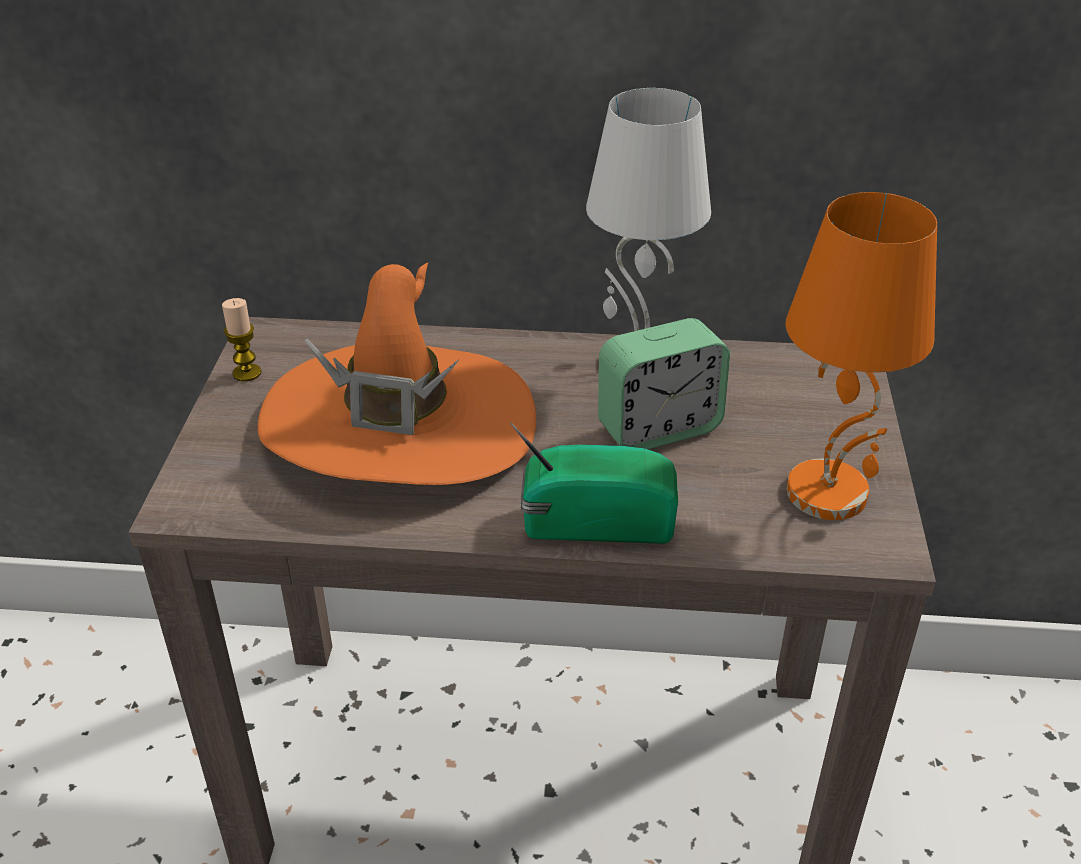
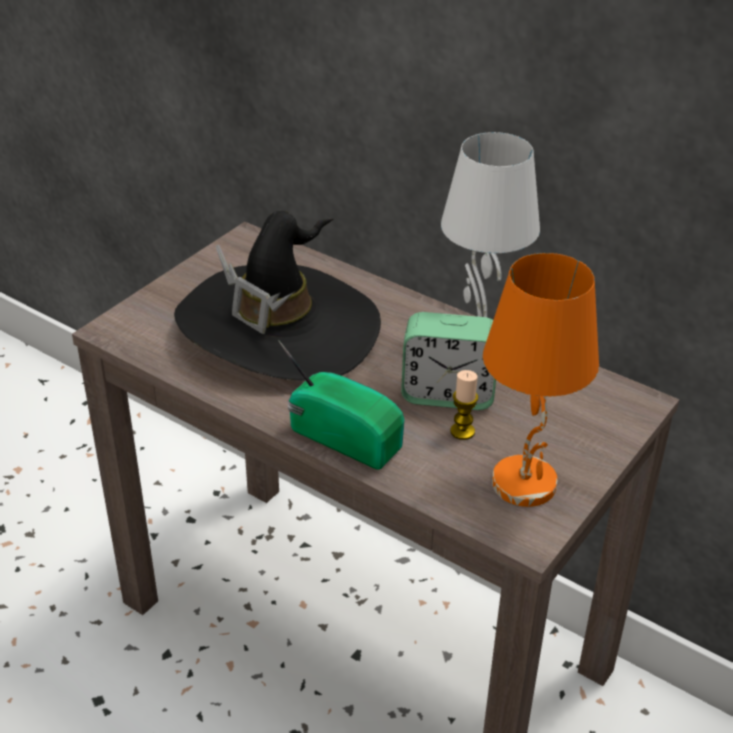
camera: 30 degrees right, 0 degrees up
candle [222,298,261,382] -> candle moved to [450,370,478,440]
orange hat [258,263,536,485] -> black hat [174,211,381,381]

